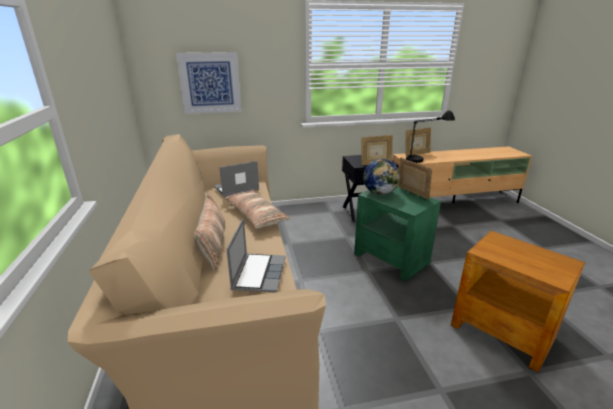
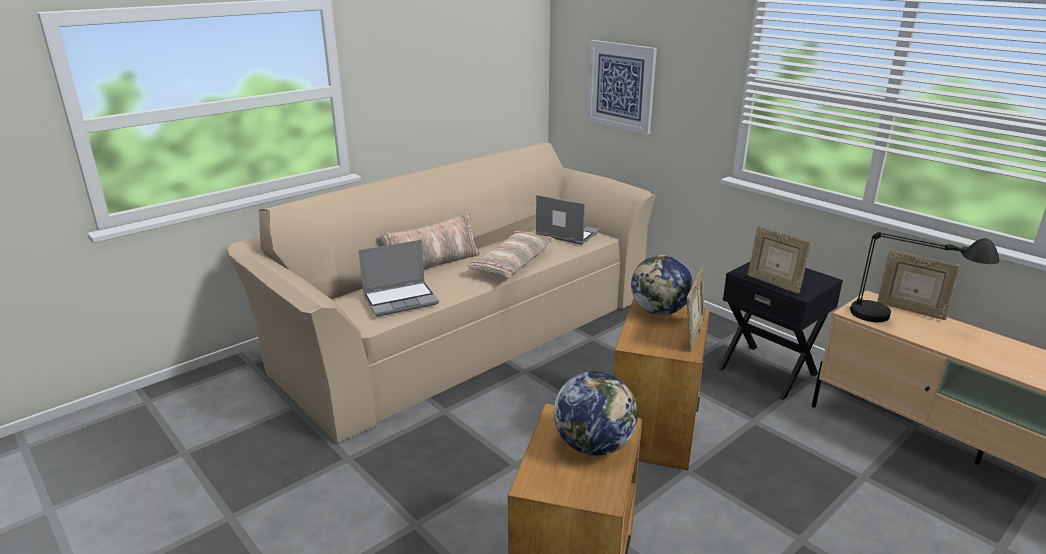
camera: 60 degrees right, 0 degrees up
green side table [354,187,441,282] -> brown side table [613,298,710,470]
none -> globe [554,371,638,456]

